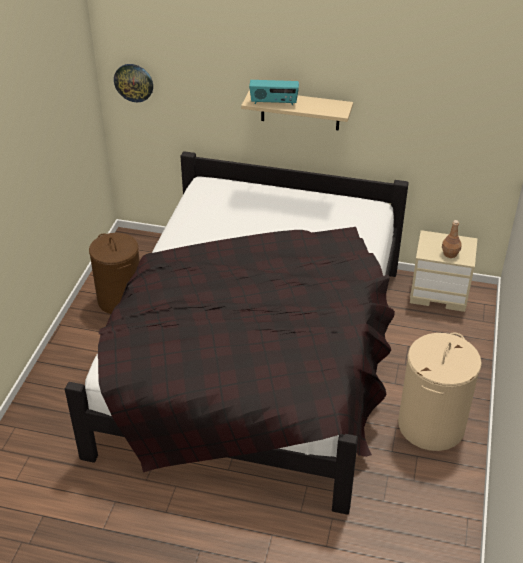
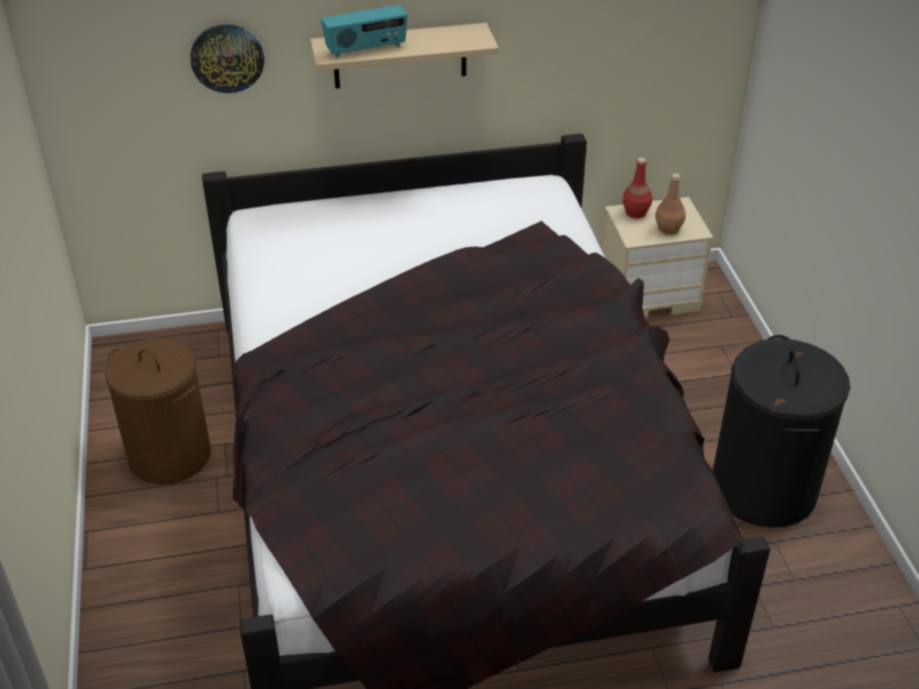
camera: 25 degrees left, 0 degrees up
wall clock [114,64,153,102] -> wall clock moved to [190,24,264,93]
beige laundry basket [398,332,482,451] -> black laundry basket [713,335,850,528]
none -> red bottle [622,157,652,219]

